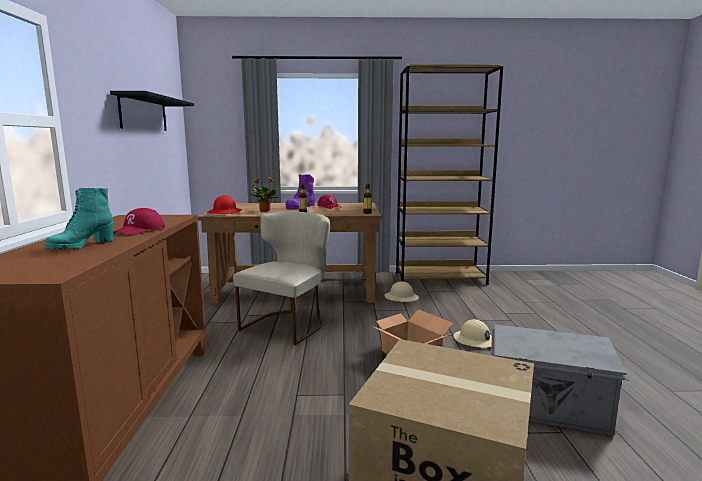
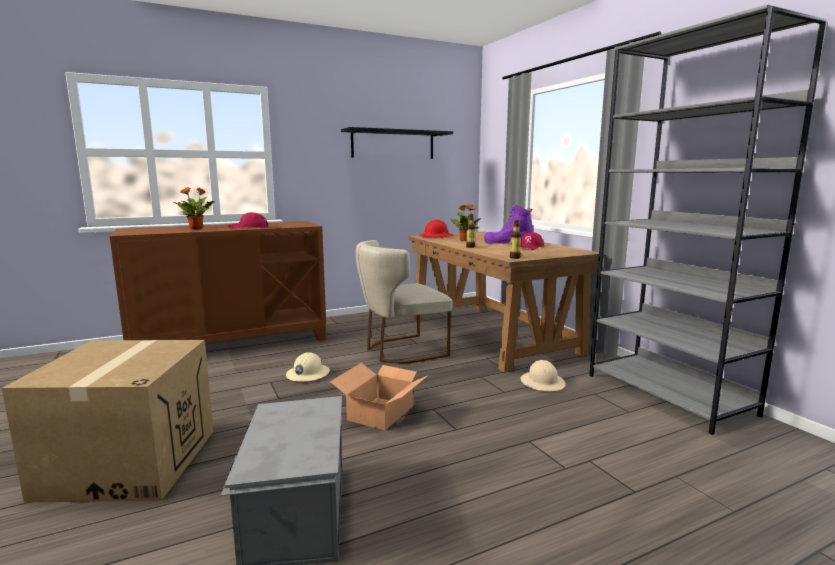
camera: 65 degrees right, 0 degrees up
turquoise boot [44,188,113,249] -> potted plant [174,187,214,229]
beige chair [233,211,330,345] -> beige chair turned 150 degrees clockwise [356,240,453,364]
brown bookcase [396,64,503,285] -> grey bookcase [589,4,827,435]
beige hard hat [454,319,492,348] -> beige hard hat moved to [286,352,330,382]

